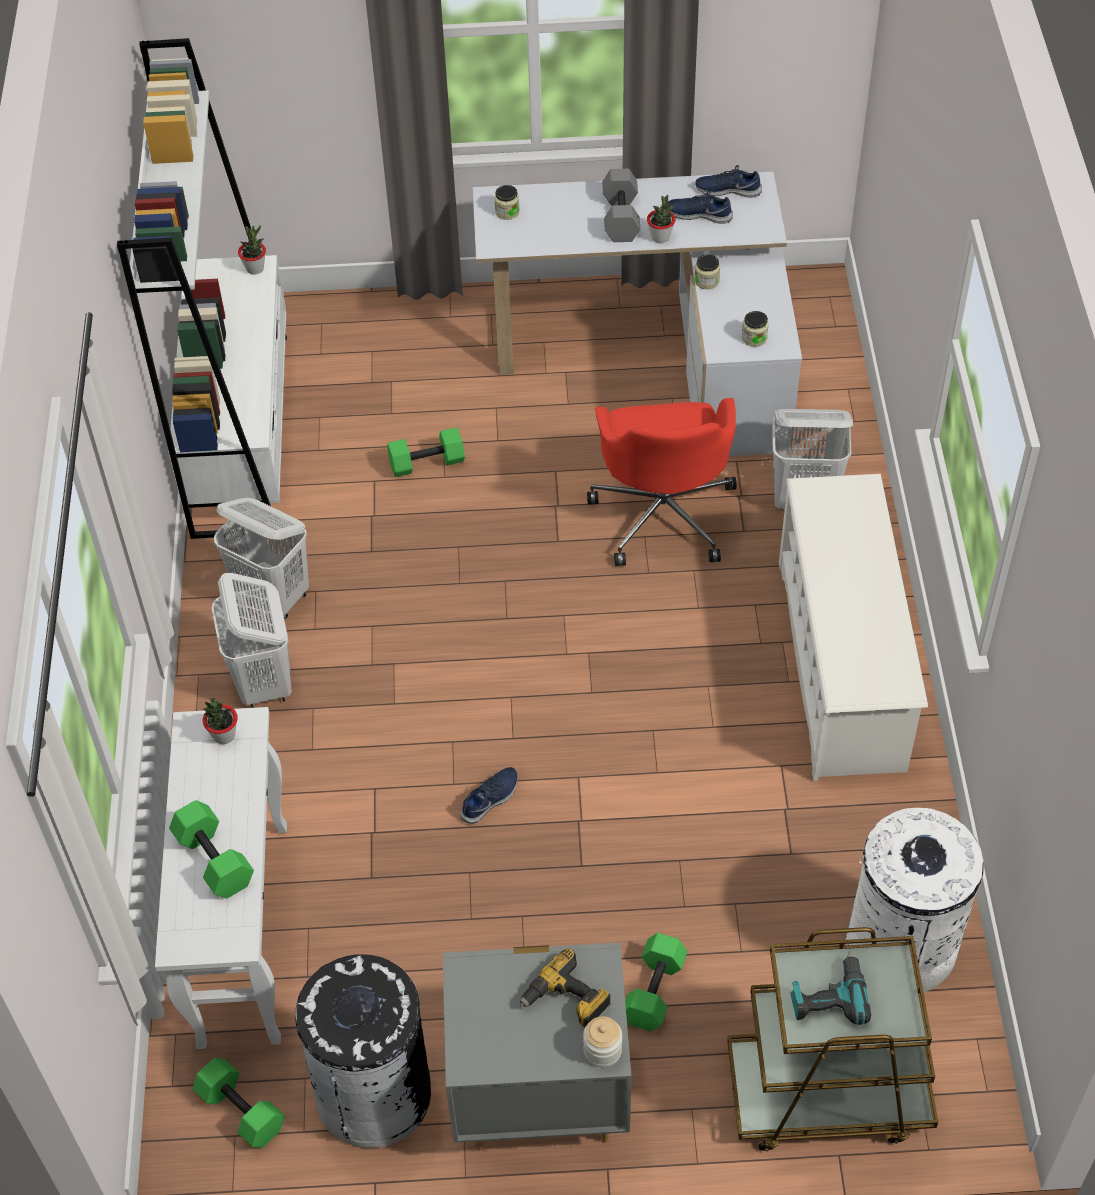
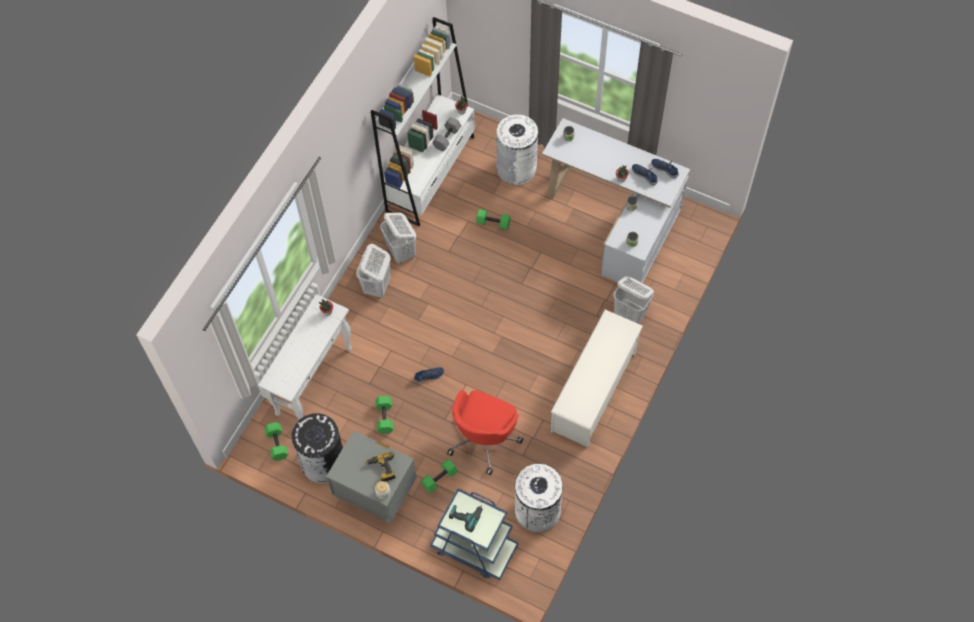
camera: 30 degrees right, 10 degrees up
green dumbbell [169,800,254,899] -> green dumbbell moved to [375,396,394,434]
red office chair [587,398,736,566] -> red office chair moved to [447,390,523,475]
grey dumbbell [602,169,640,242] -> grey dumbbell moved to [432,117,462,152]
brown cart [727,927,938,1151] -> blue cart [430,488,519,580]
none -> white trash can [496,114,538,185]

